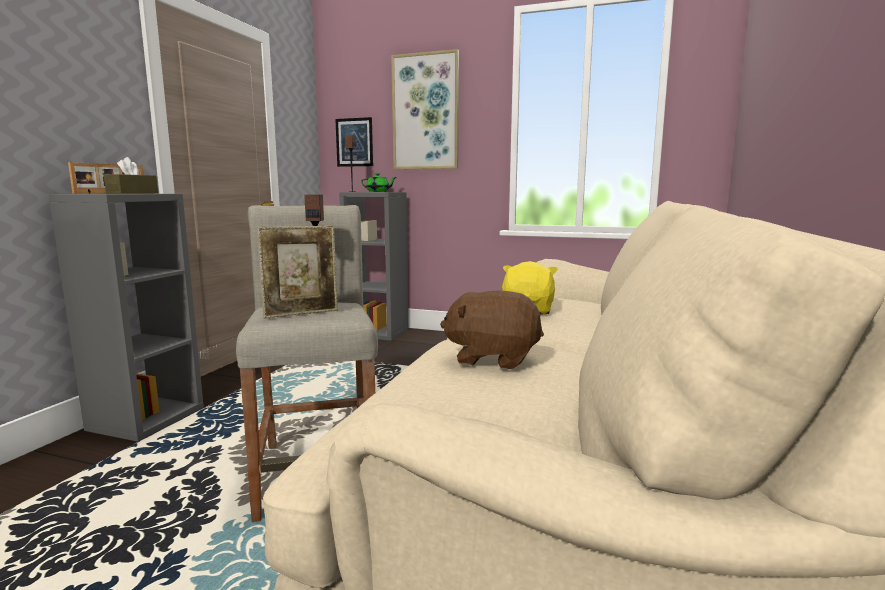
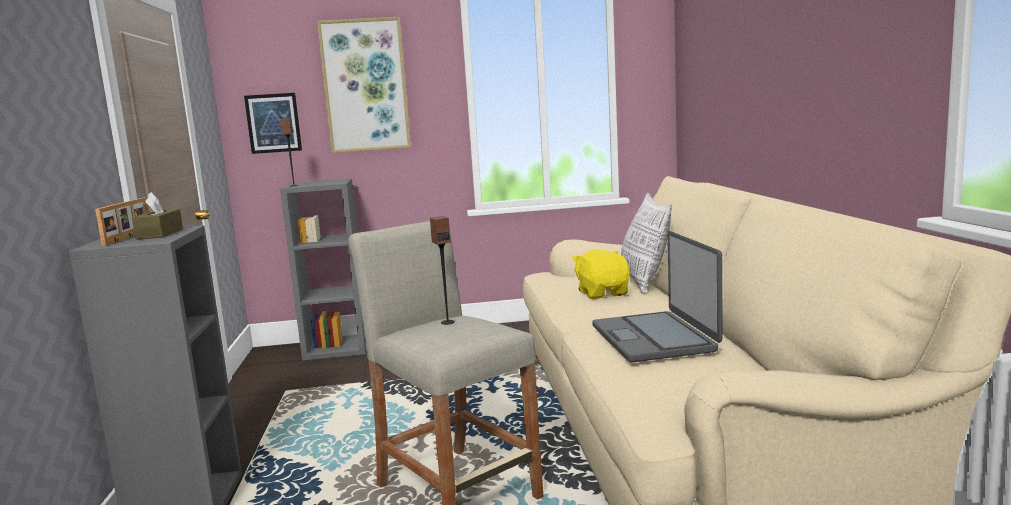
camera: 25 degrees left, 0 degrees up
picture frame [257,226,338,319] -> none
green teapot [361,173,397,192] -> none
brown plush toy [440,291,544,369] -> laptop [592,231,722,362]
none -> pillow [621,193,672,294]

